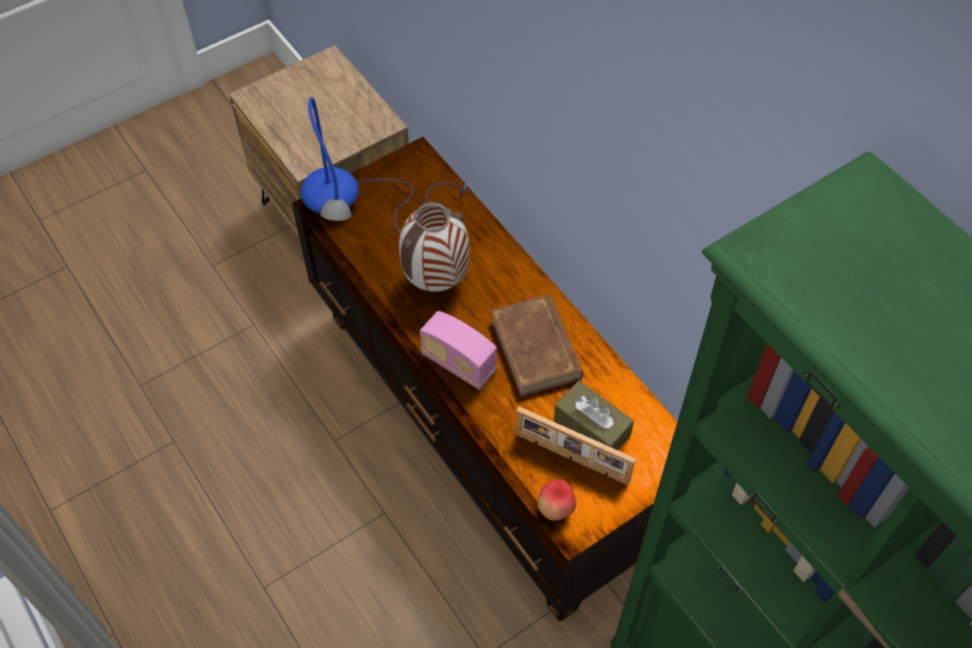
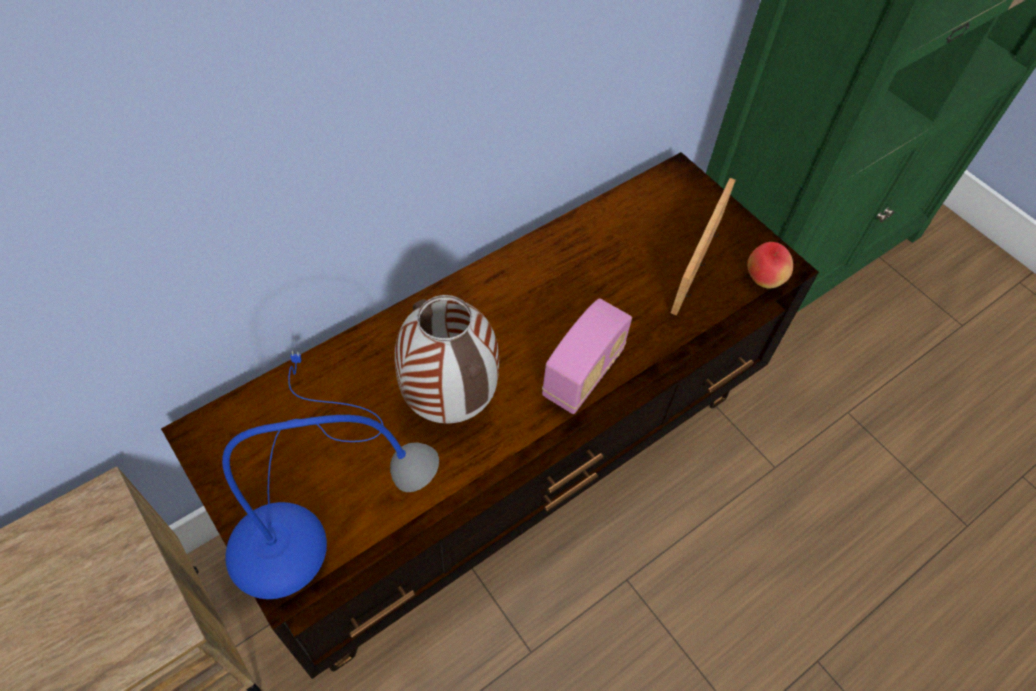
camera: 95 degrees left, 0 degrees up
brown book [491,294,583,397] -> none
brown tissue box [554,381,634,450] -> none

